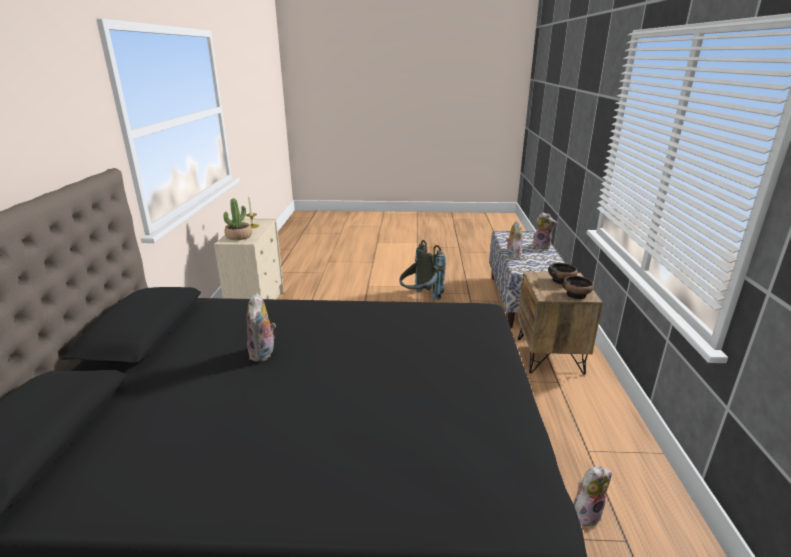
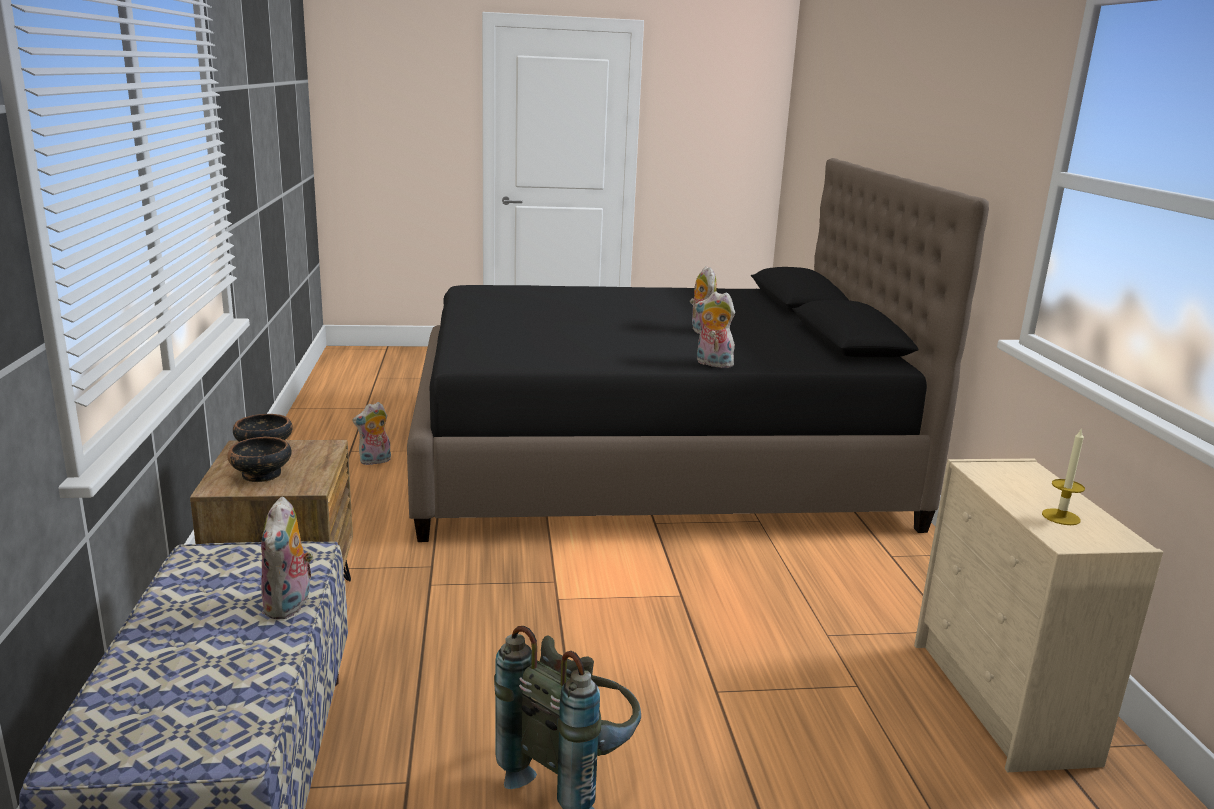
camera: 170 degrees right, 5 degrees down
potted plant [223,198,252,240] -> none
plush toy [532,212,557,250] -> plush toy moved to [695,291,735,368]

